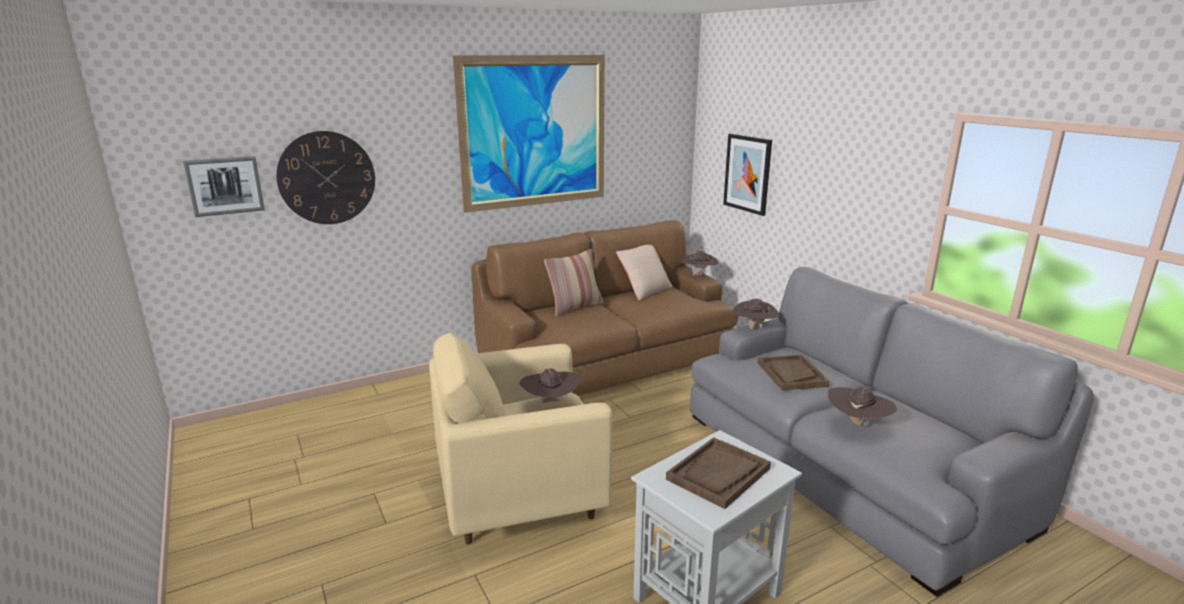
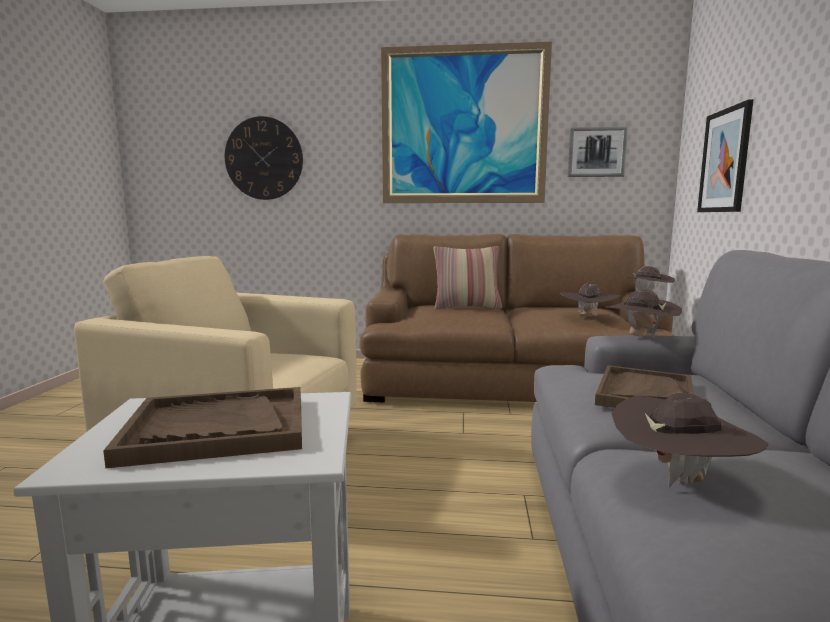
camera: 35 degrees right, 10 degrees down
picture [183,156,265,217] -> picture moved to [568,127,628,177]
brown hat [519,368,581,403] -> brown hat moved to [560,284,620,317]
beige pillow [616,245,673,301] -> none

